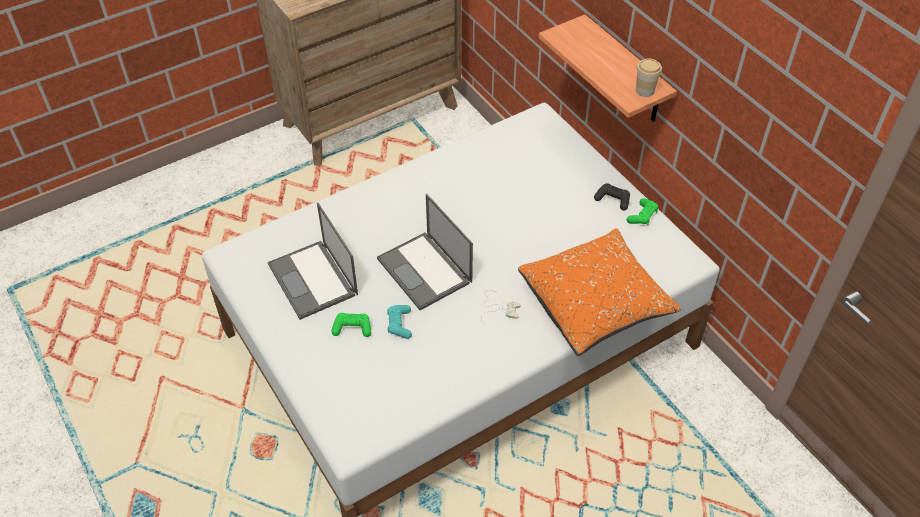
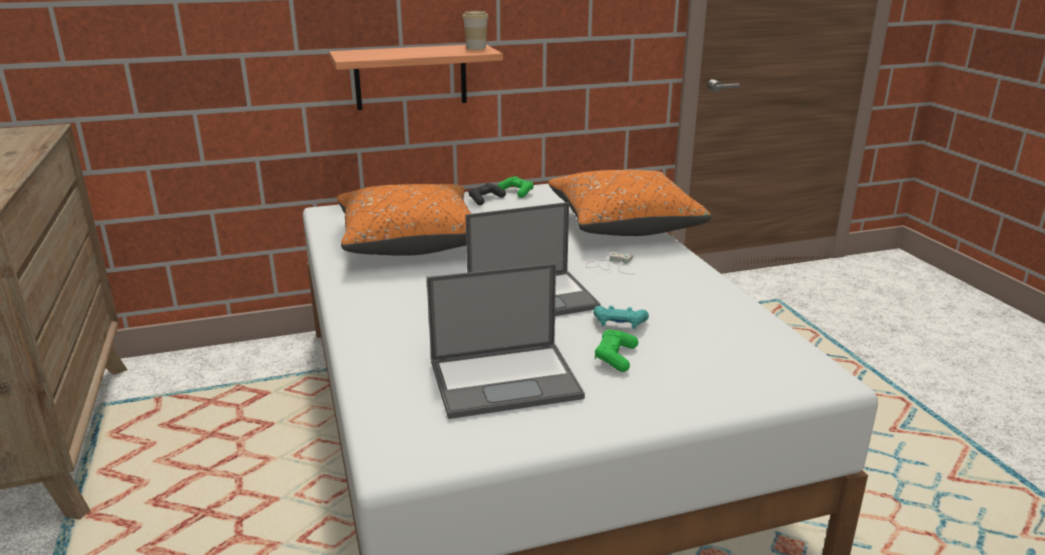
camera: 75 degrees left, 25 degrees down
none -> orange pillow [337,184,471,256]

